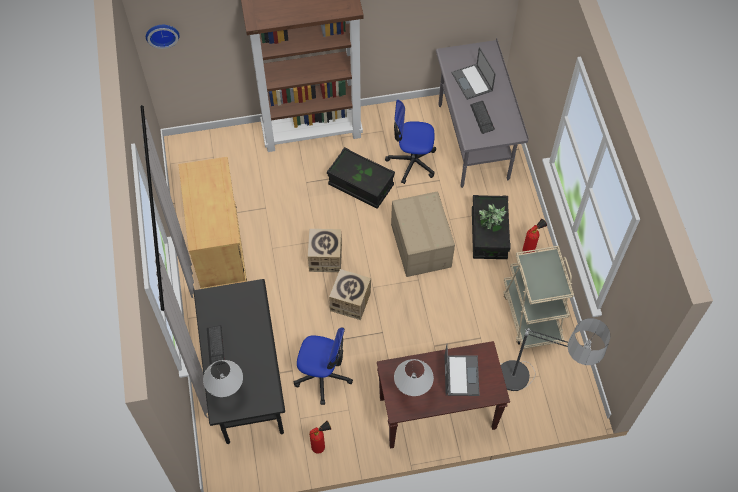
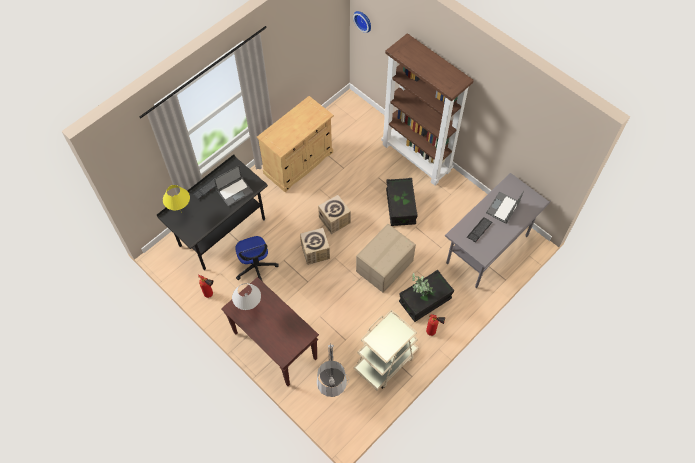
camera: 55 degrees right, 0 degrees up
white table lamp [203,360,243,397] -> yellow table lamp [163,185,190,213]
office chair [385,100,436,184] -> none
laptop [444,344,479,396] -> laptop moved to [214,166,253,207]

